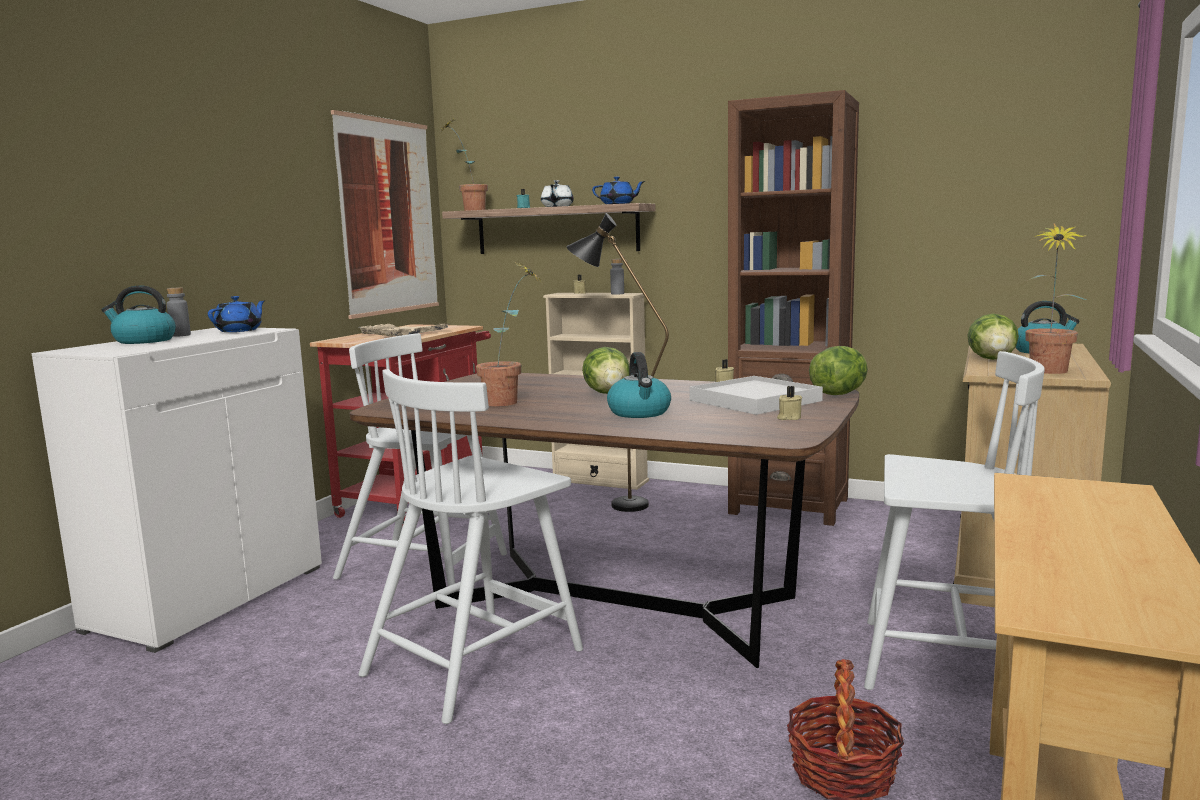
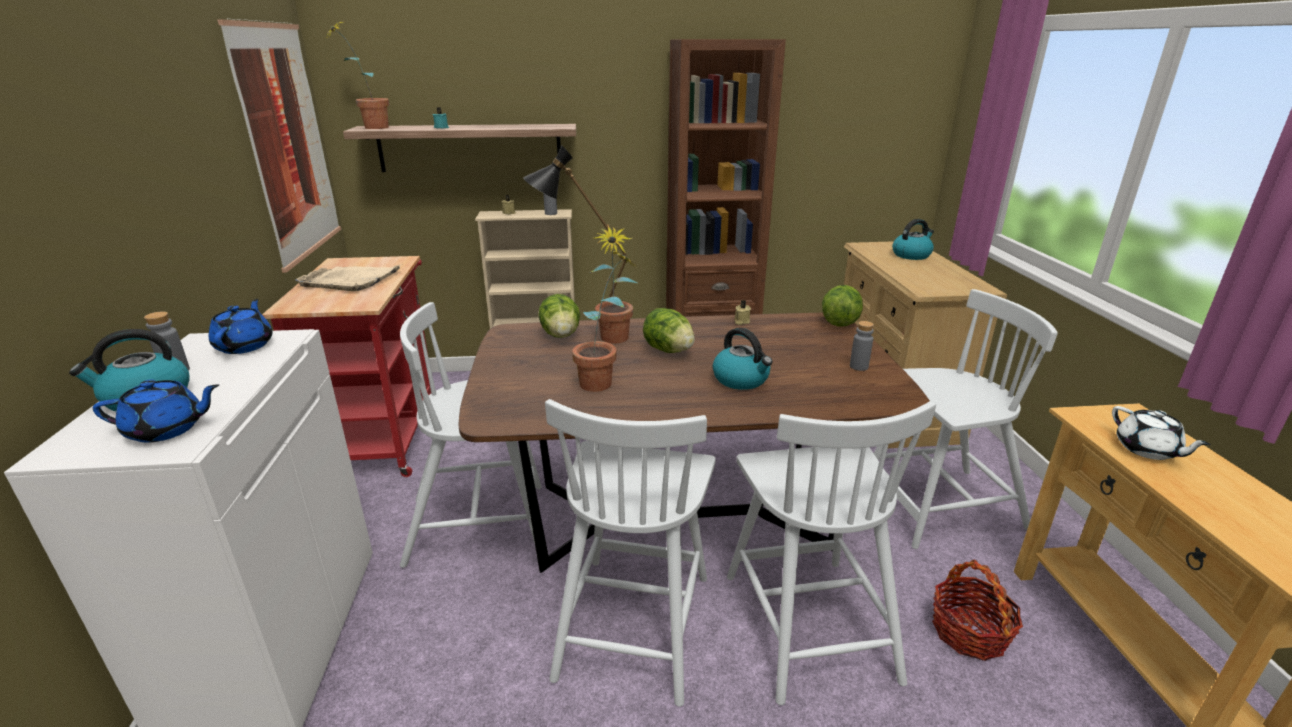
camera: 30 degrees left, 15 degrees up
white teapot [541,180,574,207] -> white teapot moved to [1112,406,1211,460]
blue teapot [592,177,645,204] -> blue teapot moved to [93,380,219,442]
white tray [689,376,823,415] -> none
beige candle [777,386,802,420] -> grey bottle [850,321,874,371]
lettuce [967,314,1019,360] -> lettuce moved to [538,294,580,338]
potted plant [1025,223,1087,374] -> potted plant moved to [591,224,638,343]
none -> white chair [727,401,936,705]

